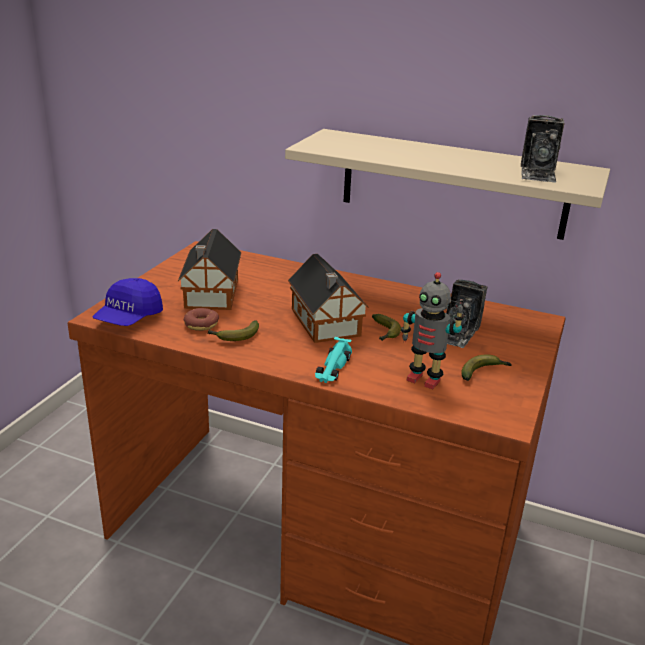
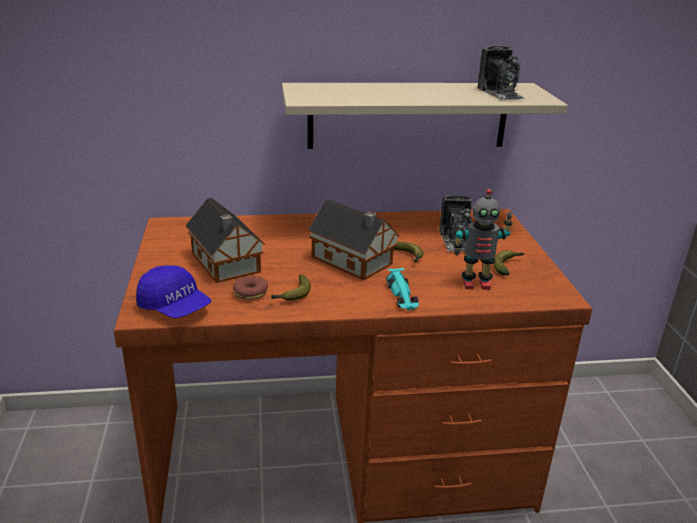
camera: 30 degrees left, 0 degrees up
blue cap [93,278,163,326] -> blue cap turned 45 degrees counterclockwise [136,265,211,318]

